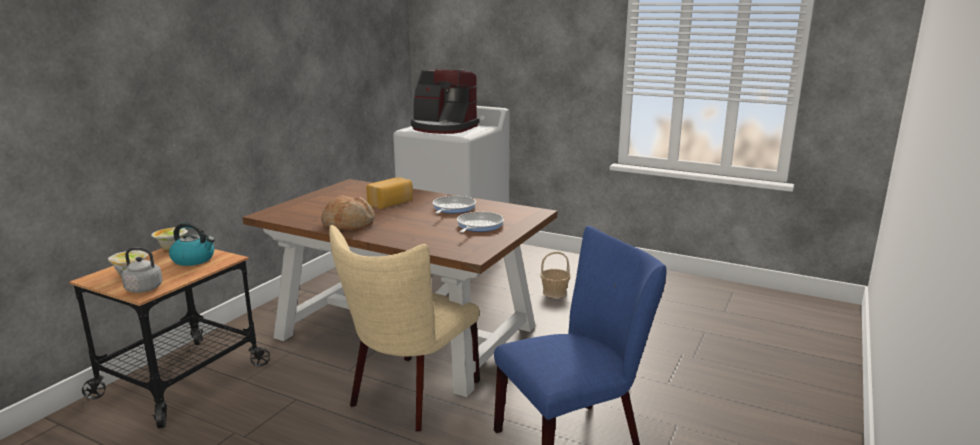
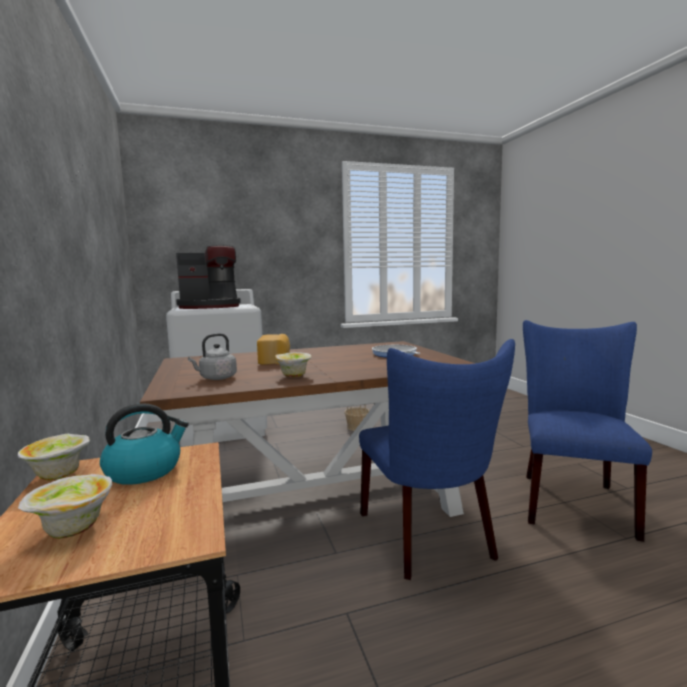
camera: 45 degrees left, 10 degrees down
grey kettle [114,247,162,293] -> grey kettle moved to [188,333,237,380]
bread [321,195,375,230] -> bowl [275,352,312,378]
beige chair [329,225,480,431] -> blue chair [359,339,515,580]
frying pan [433,196,476,214] -> none

